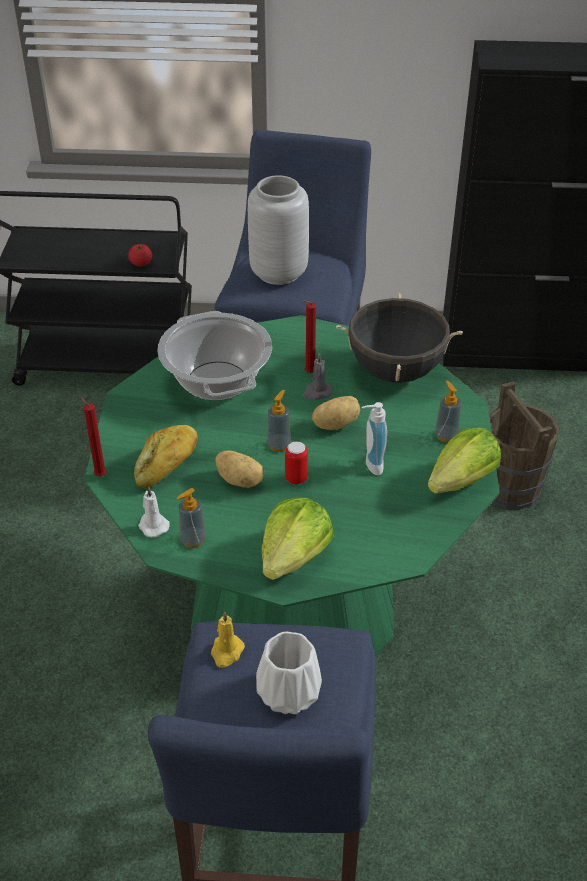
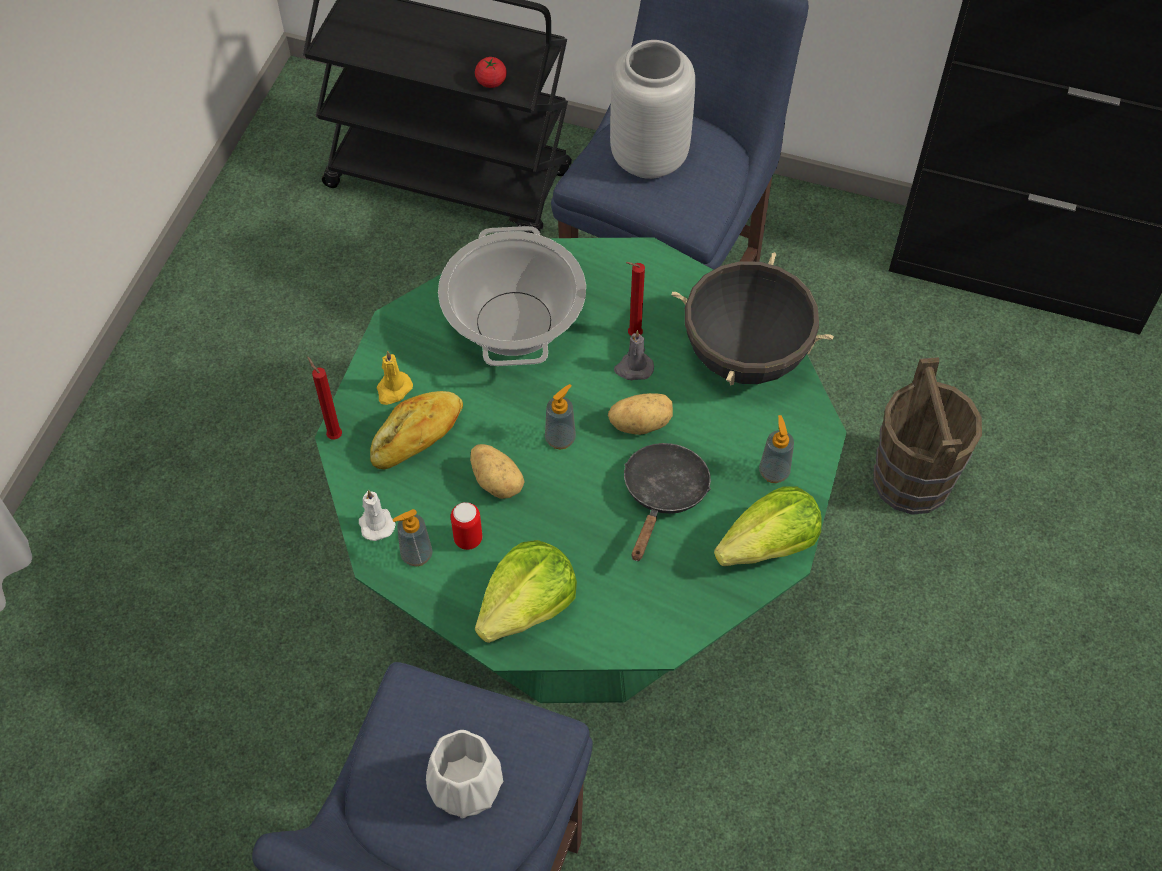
camera: 15 degrees right, 15 degrees up
yellow candle [211,612,245,668] -> yellow candle moved to [377,351,413,405]
can [285,441,308,485] -> can moved to [451,502,482,550]
soap dispenser [362,402,387,475] -> black frying pan [624,443,711,561]

